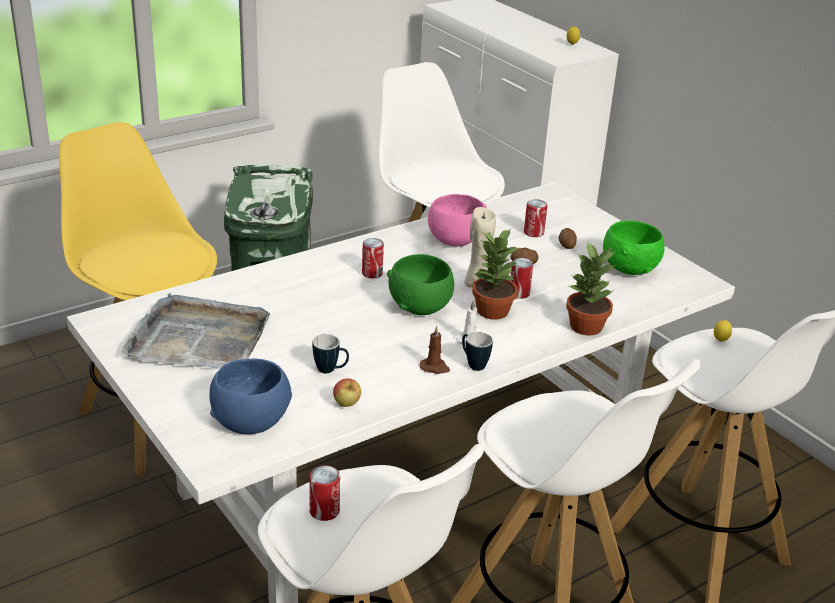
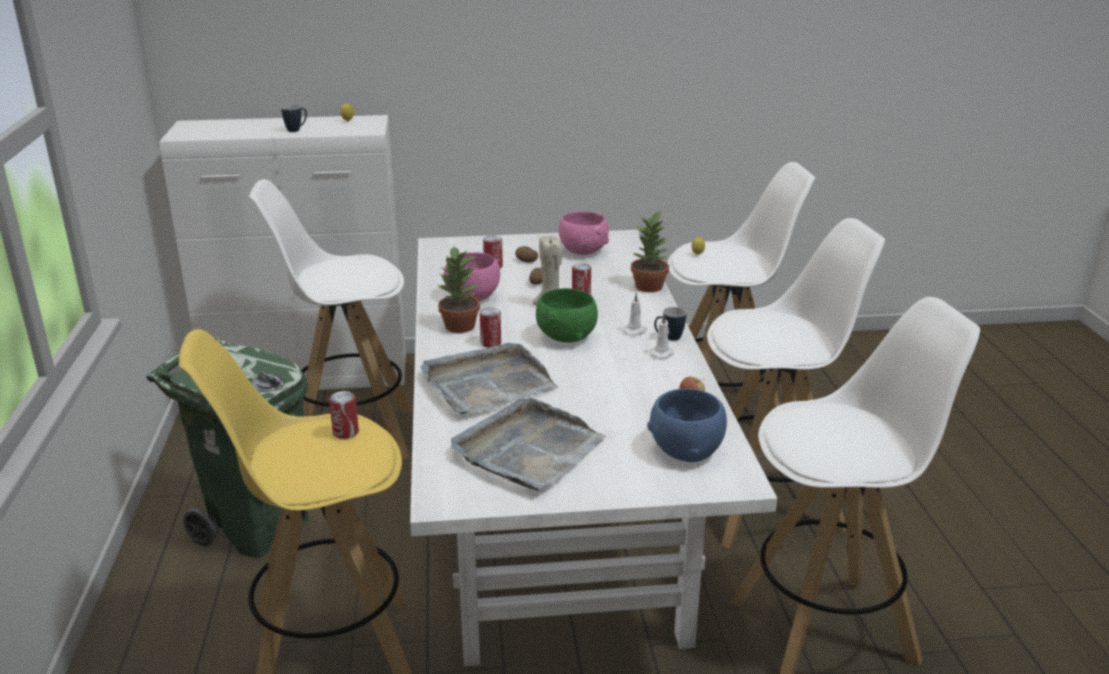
camera: 60 degrees left, 5 degrees down
can [309,465,340,521] -> can moved to [329,391,359,439]
mug [313,334,349,373] -> mug moved to [281,105,307,132]
brown candle [420,326,450,374] -> white candle [649,315,674,359]
potted plant [472,228,519,320] -> potted plant moved to [438,245,480,333]
green bowl [603,221,664,275] -> pink bowl [559,212,609,255]
none -> grey tray [420,343,558,414]

